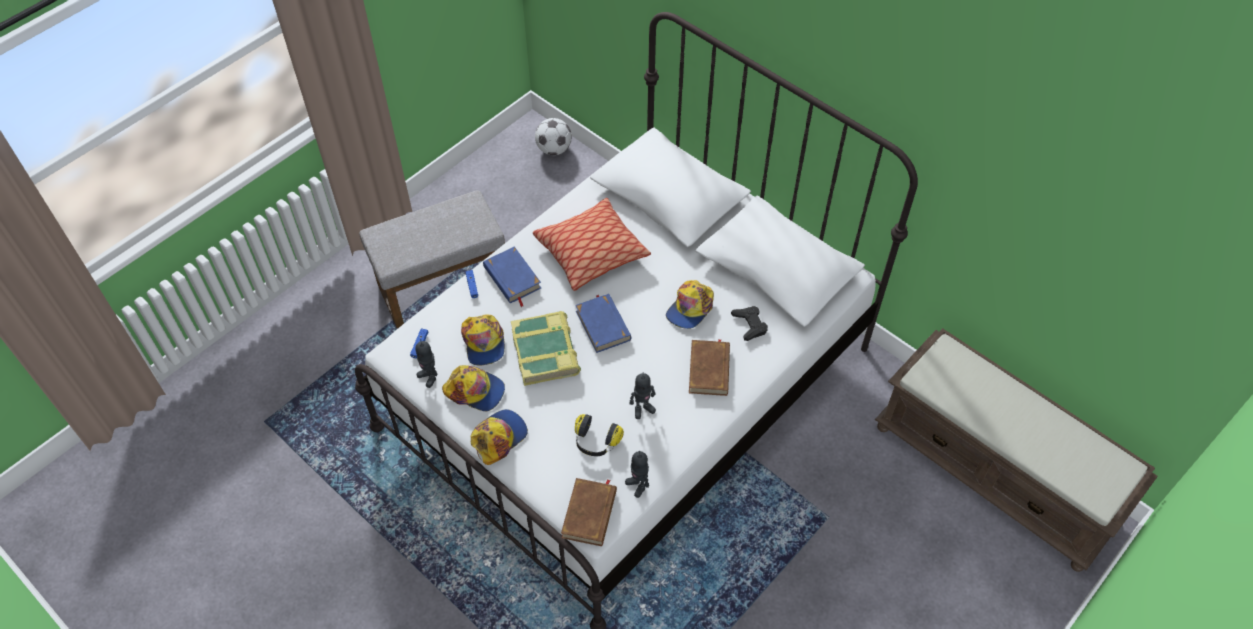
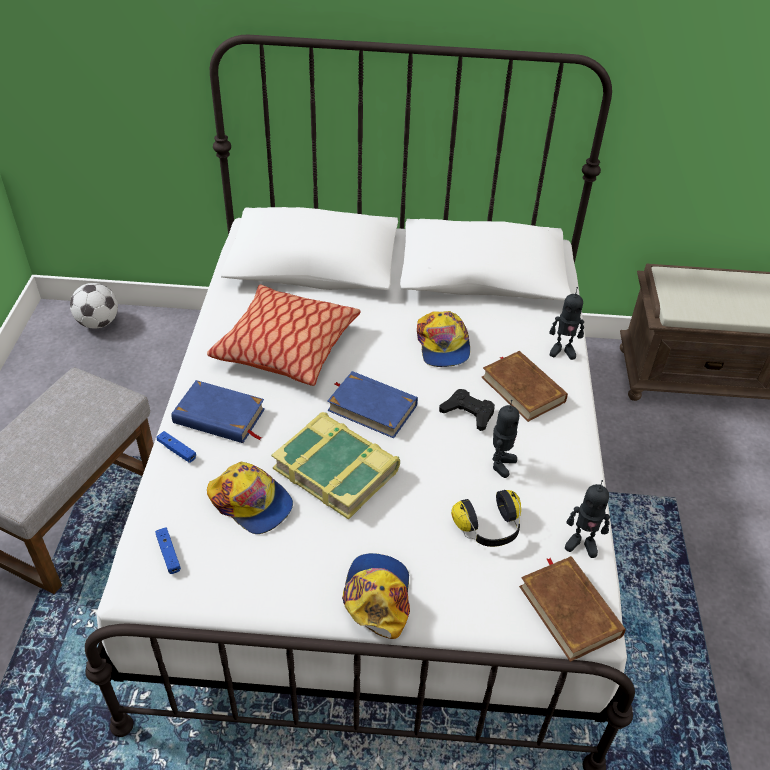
camera: 40 degrees left, 10 degrees down
toy robot [415,339,438,388] -> toy robot moved to [549,287,584,360]
cap [442,365,505,411] -> none
black game controller [731,306,768,341] -> black game controller moved to [439,389,495,431]

